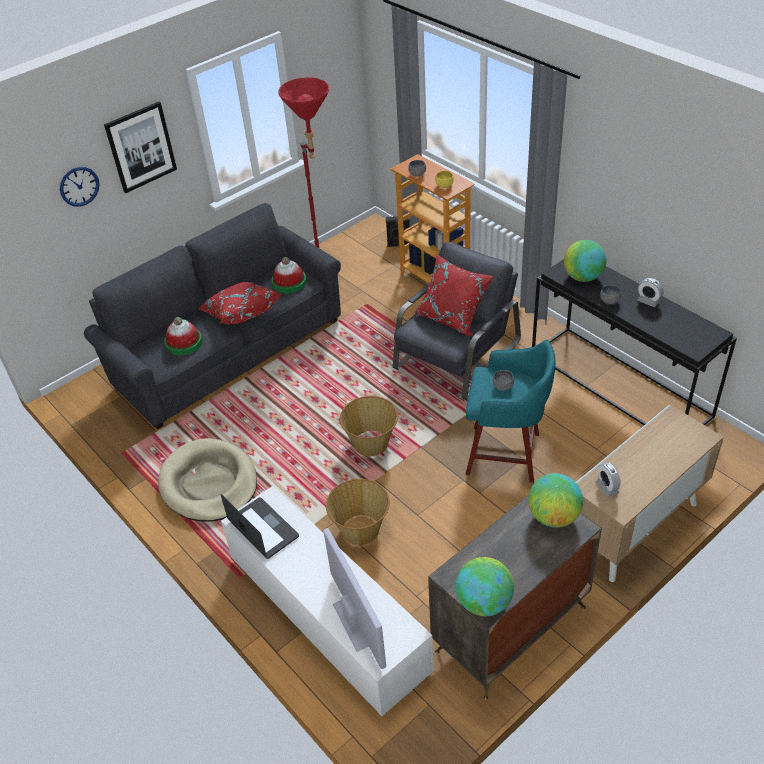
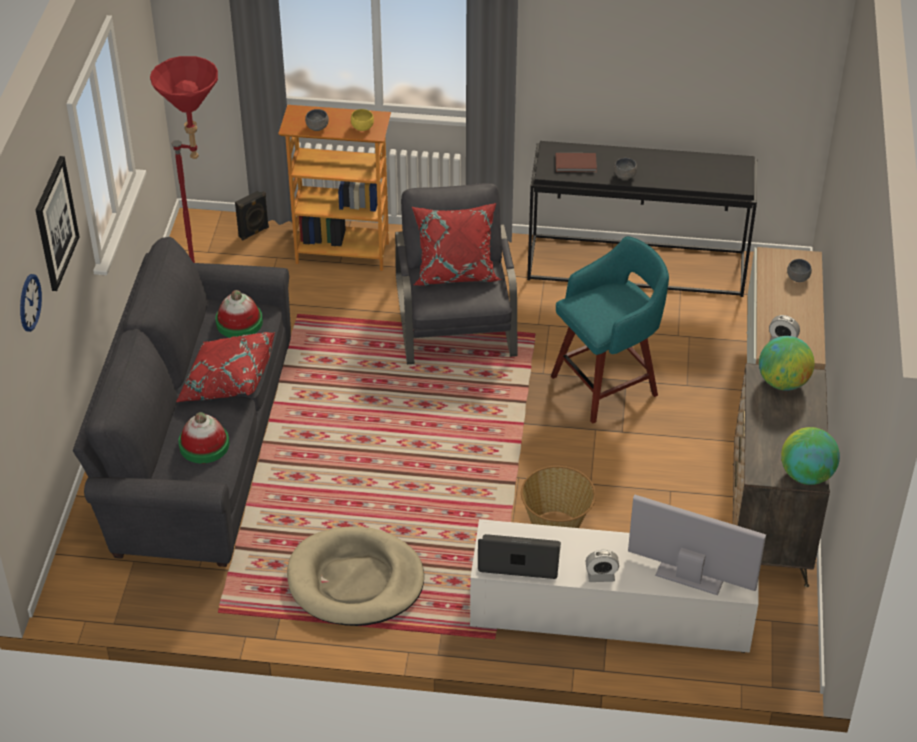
camera: 45 degrees left, 0 degrees up
basket [340,396,398,457] -> none
grey bowl [493,370,514,391] -> grey bowl moved to [787,259,812,282]
globe [564,240,606,282] -> brown book [556,153,597,172]
alarm clock [637,278,664,307] -> alarm clock moved to [586,550,619,582]

